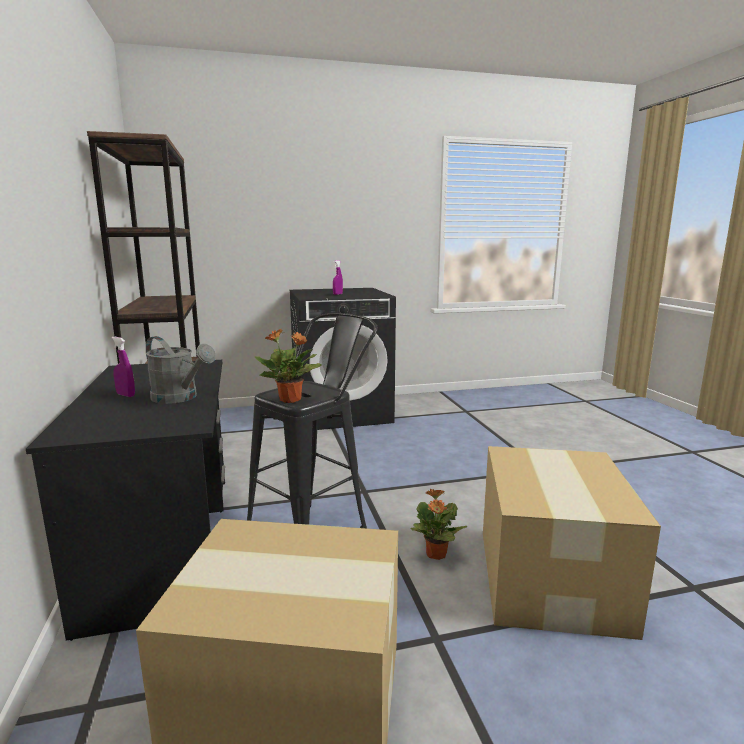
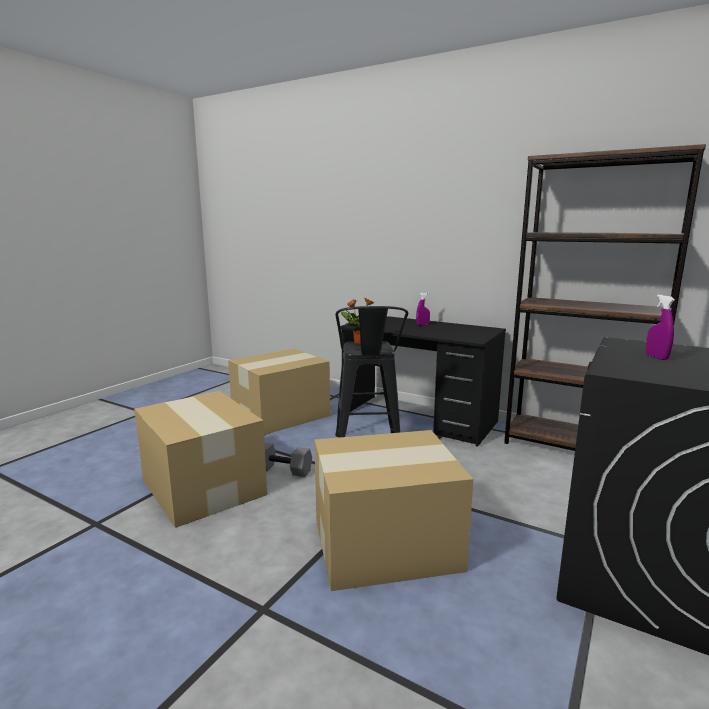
camera: 135 degrees right, 0 degrees up
grey watering can [146,336,216,404] -> none
potted plant [410,488,467,560] -> grey dumbbell [265,443,312,477]
none -> cardboard box [315,430,473,591]

